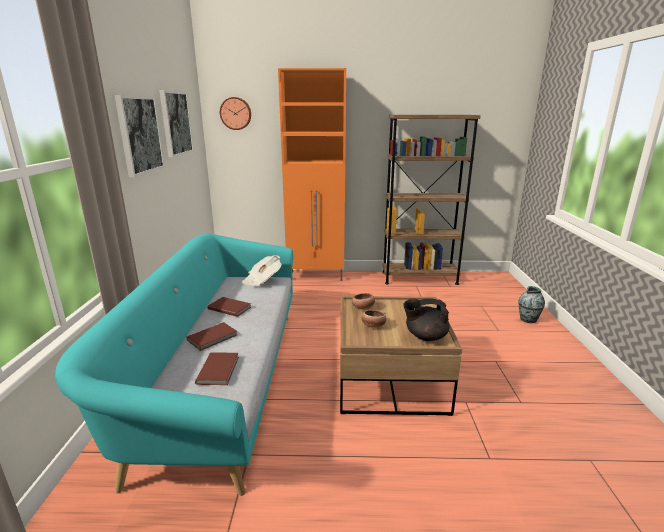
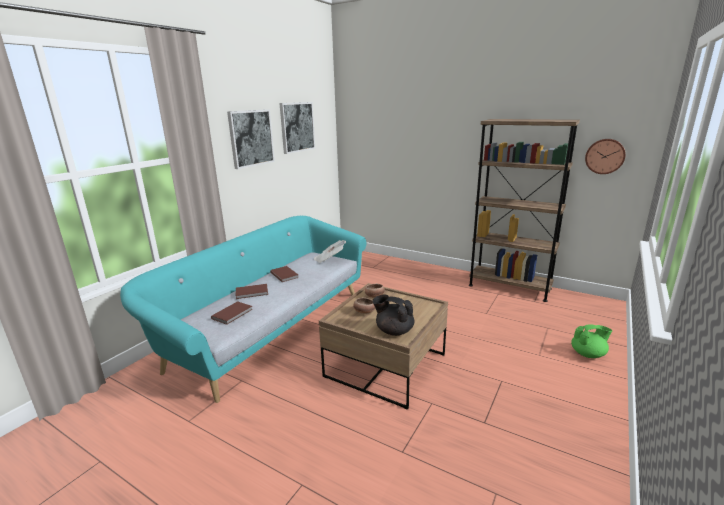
camera: 30 degrees right, 0 degrees up
wall clock [220,97,251,130] -> wall clock moved to [585,139,626,174]
orange cabinet [278,68,346,281] -> none
vase [518,286,545,323] -> green teapot [571,324,612,358]

